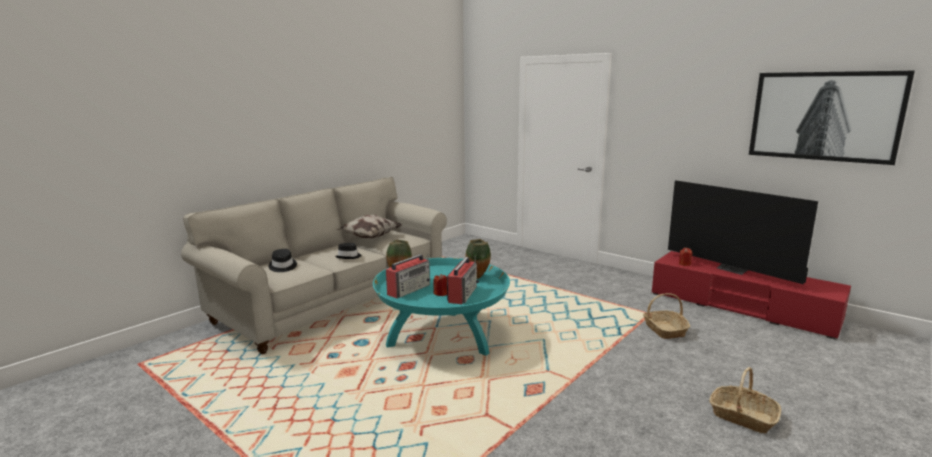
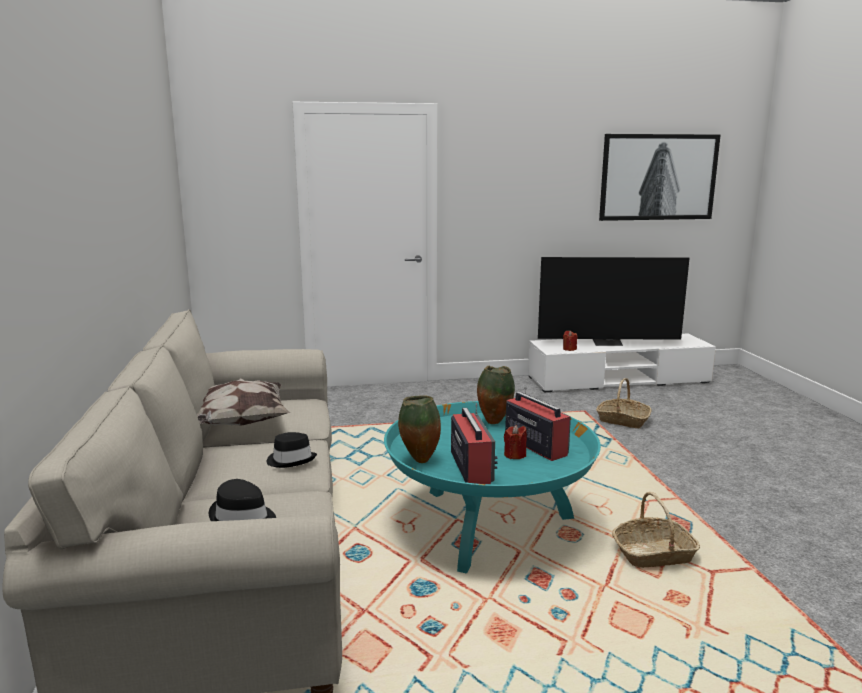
camera: 50 degrees left, 0 degrees up
red tv stand [652,251,851,340] -> white tv stand [528,333,716,392]
basket [709,367,781,433] -> basket moved to [612,492,700,568]

